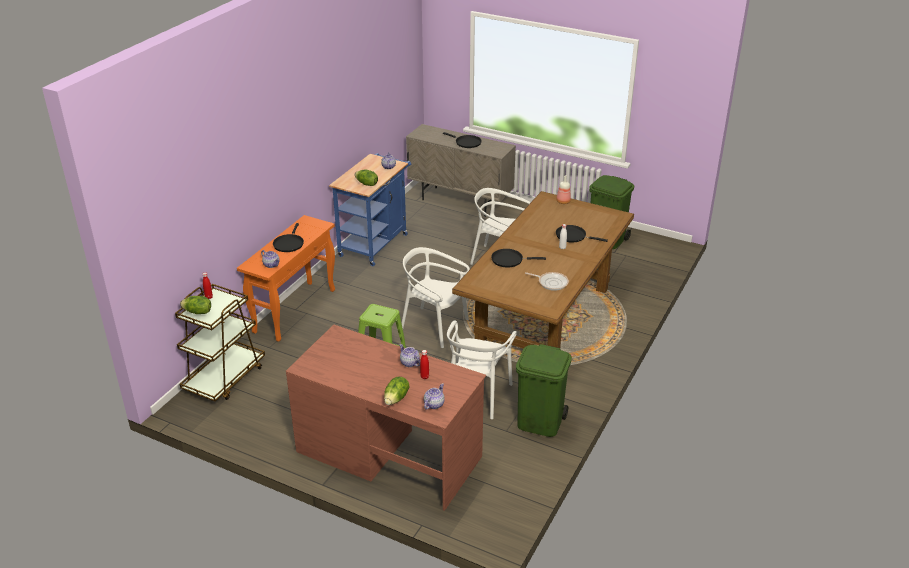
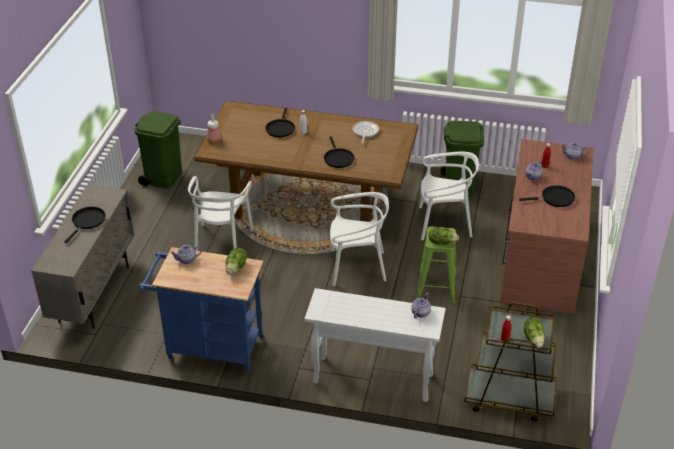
camera: 105 degrees left, 5 degrees up
orange console table [237,215,335,342] -> white console table [305,288,446,402]
black frying pan [273,223,304,252] -> black frying pan moved to [519,185,575,207]
lettuce [384,377,409,405] -> lettuce moved to [429,227,459,245]
white chair [402,247,470,348] -> white chair turned 105 degrees counterclockwise [330,192,389,286]

